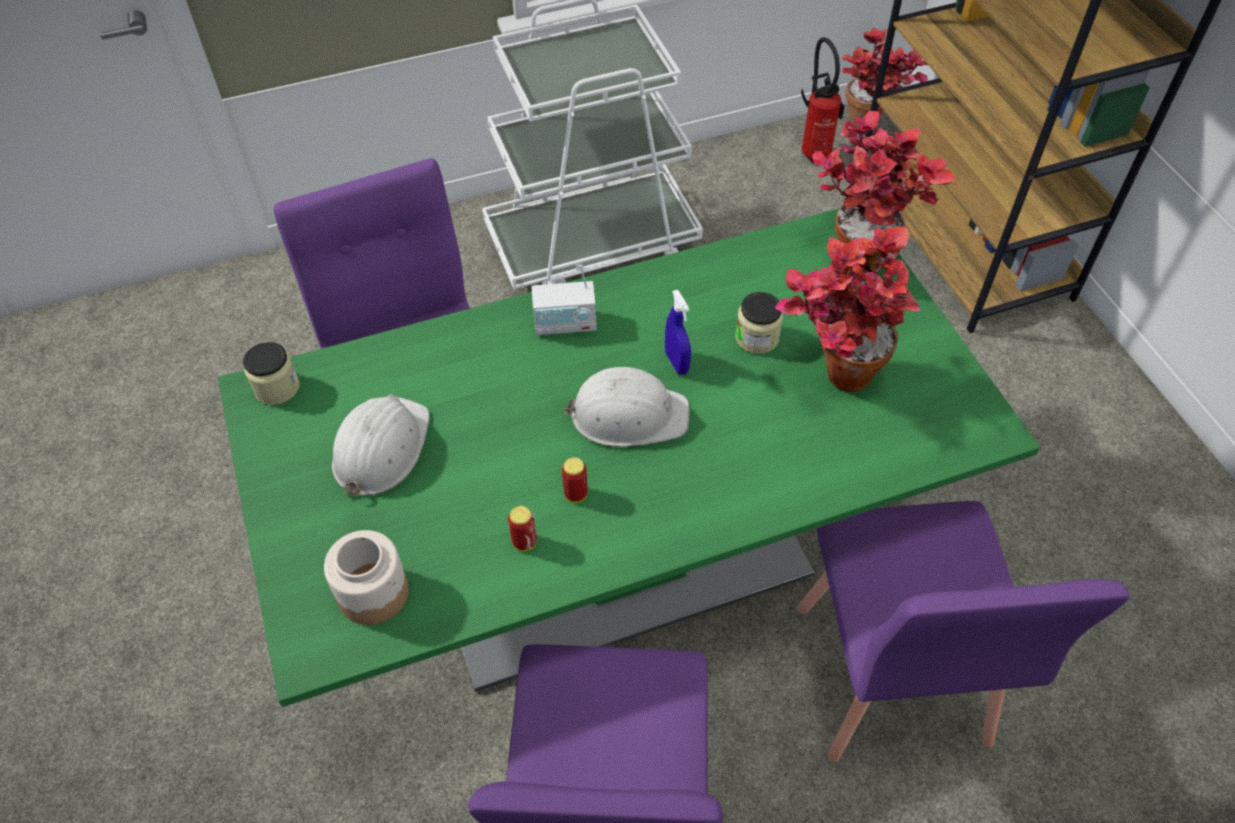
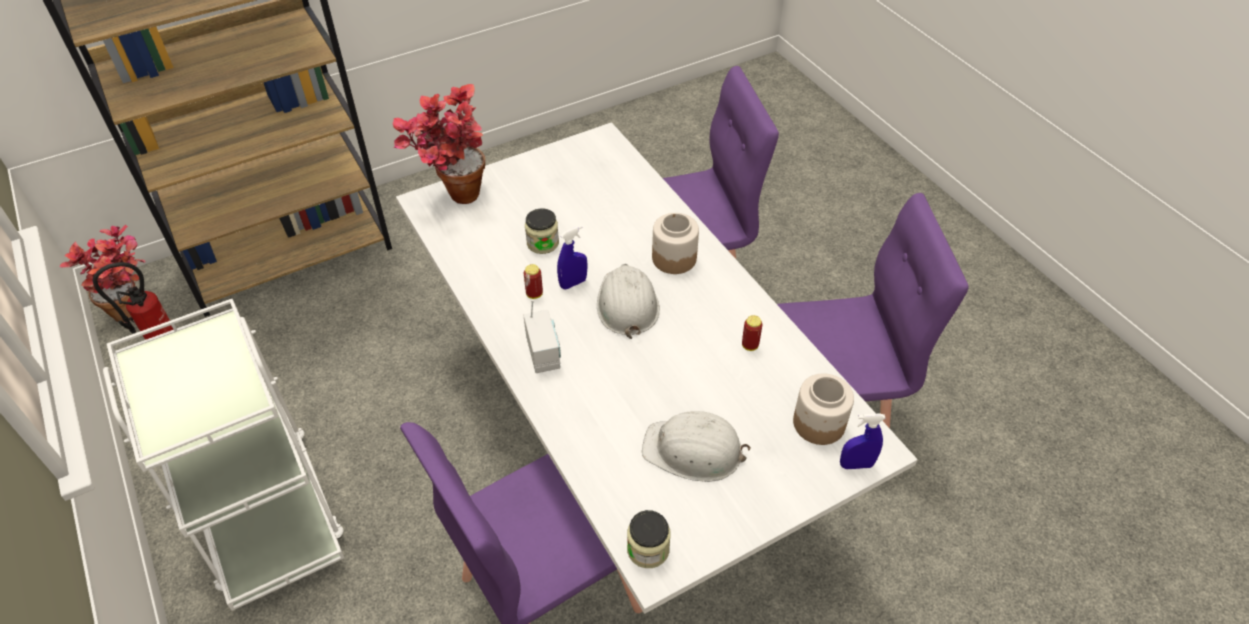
camera: 100 degrees left, 5 degrees down
green dining table [217,208,1040,707] -> white dining table [396,122,918,614]
can [562,457,588,503] -> can moved to [524,264,543,299]
potted plant [775,226,920,392] -> none
none -> jar [652,213,699,274]
none -> blue spray bottle [840,413,886,469]

